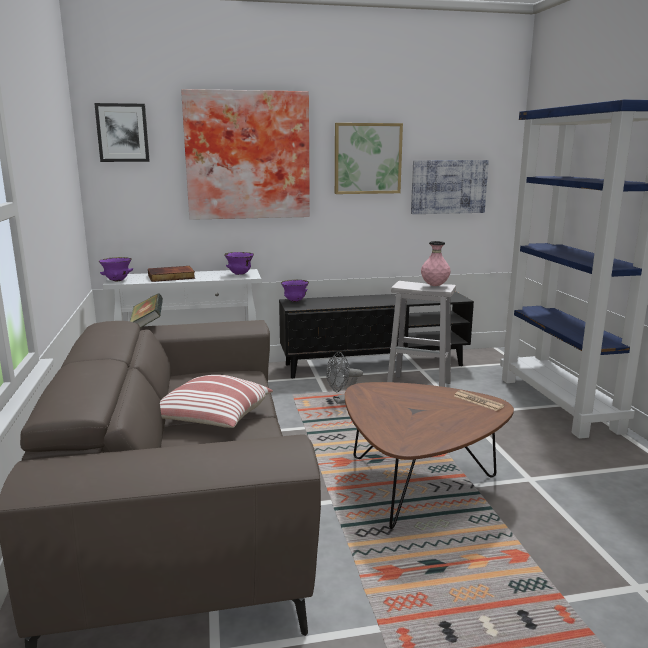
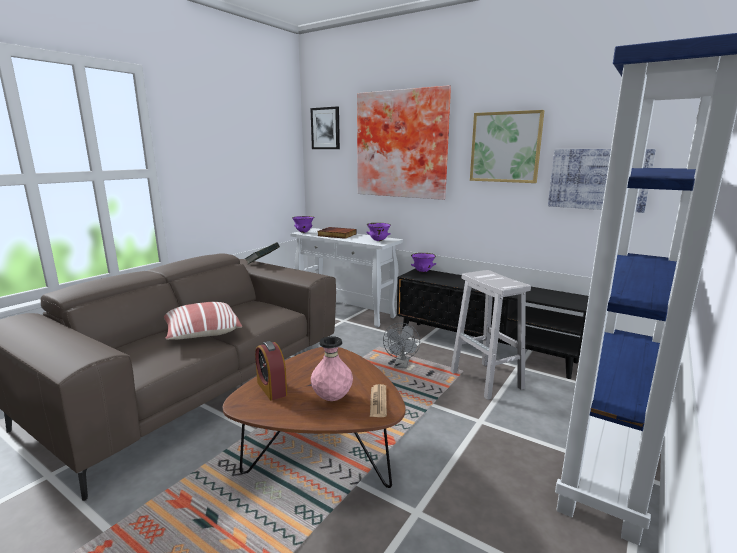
camera: 45 degrees right, 0 degrees up
grey fan [326,352,363,404] -> grey fan turned 105 degrees counterclockwise [383,323,420,369]
pink vase [421,241,451,286] -> pink vase moved to [311,336,353,401]
none -> alarm clock [255,341,287,401]

